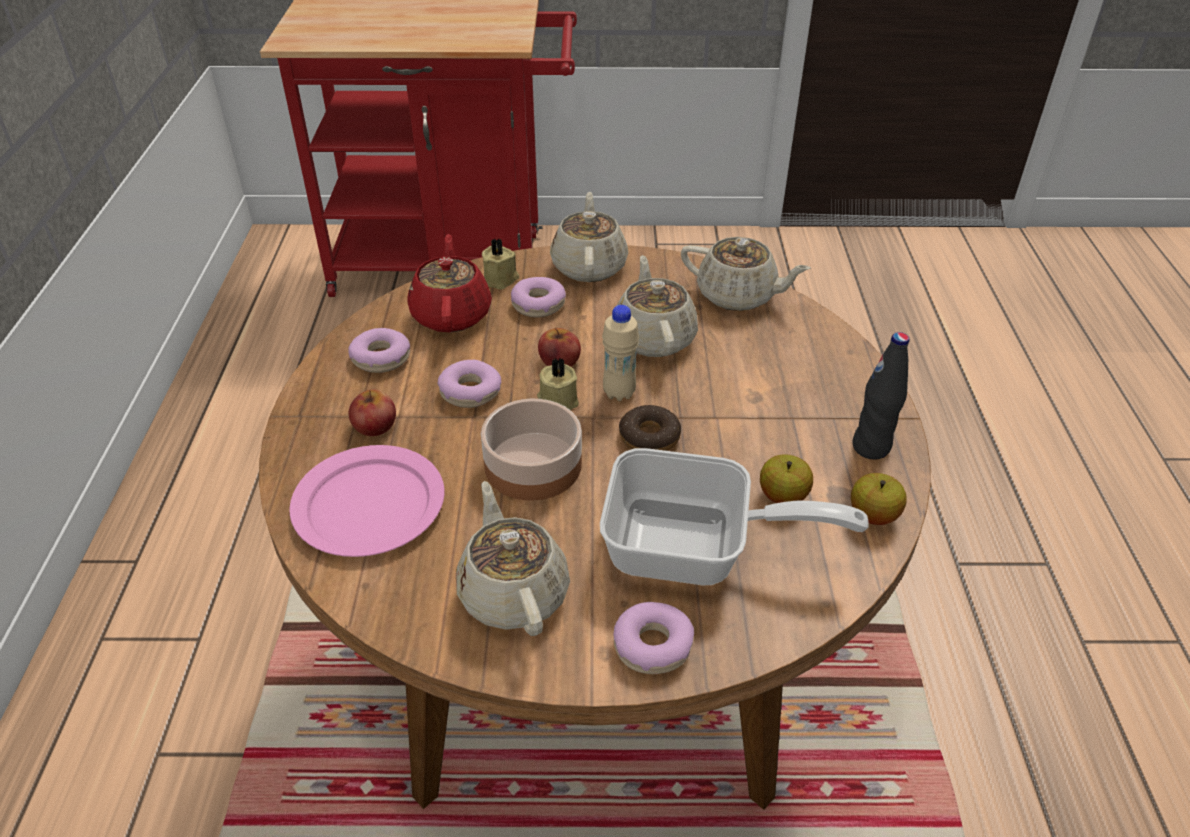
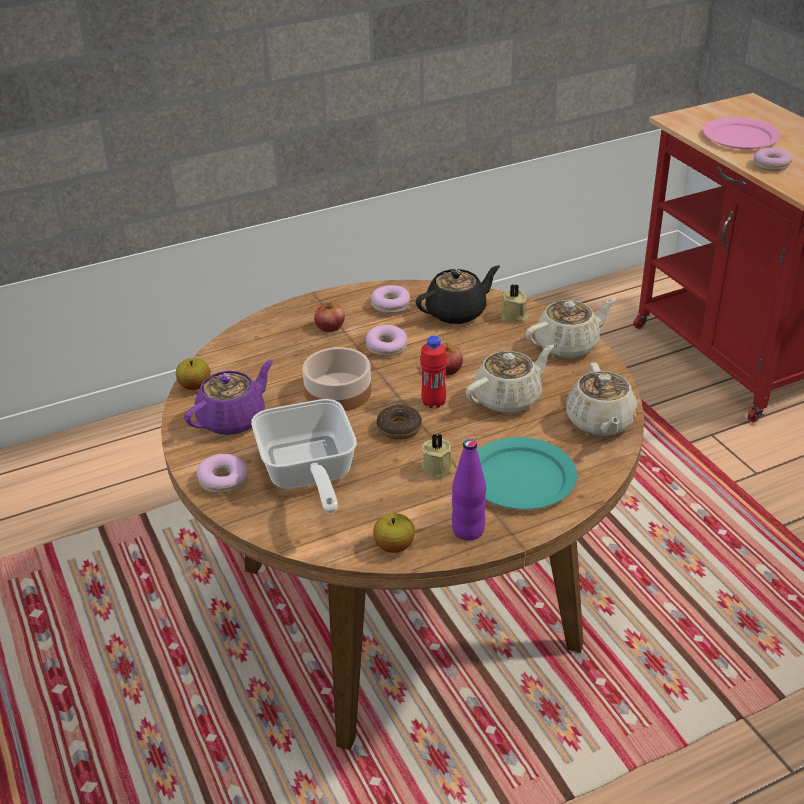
camera: 65 degrees right, 5 degrees down
pink plate [290,445,445,557] -> pink plate moved to [703,117,780,149]
red teapot [408,234,492,332] -> black teapot [416,265,500,324]
beige teapot [456,481,570,636] -> purple teapot [184,360,273,435]
donut [511,277,566,318] -> donut moved to [753,147,792,171]
beige candle [537,357,579,410] -> beige candle moved to [421,433,453,479]
beige bottle [602,305,639,401] -> red bottle [420,335,447,408]
apple [760,454,813,503] -> apple moved to [176,358,210,390]
black bottle [852,332,910,459] -> purple bottle [452,439,486,541]
none -> turquoise plate [477,437,577,510]

